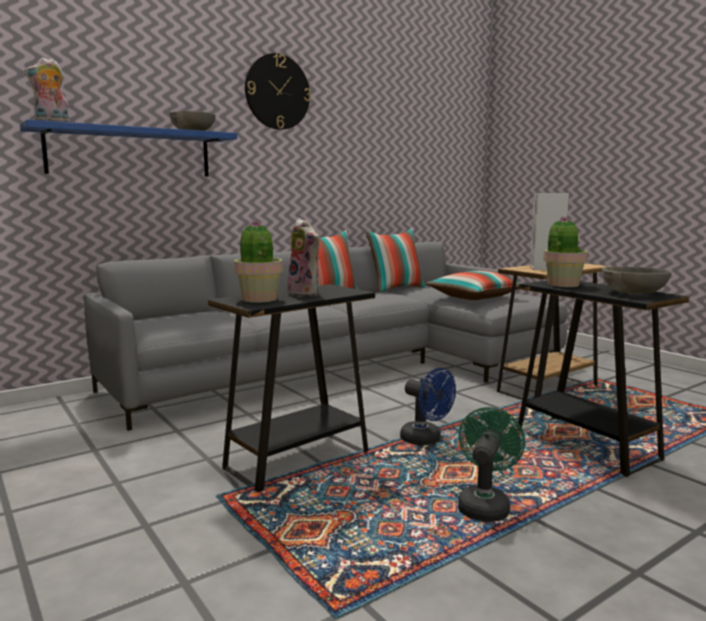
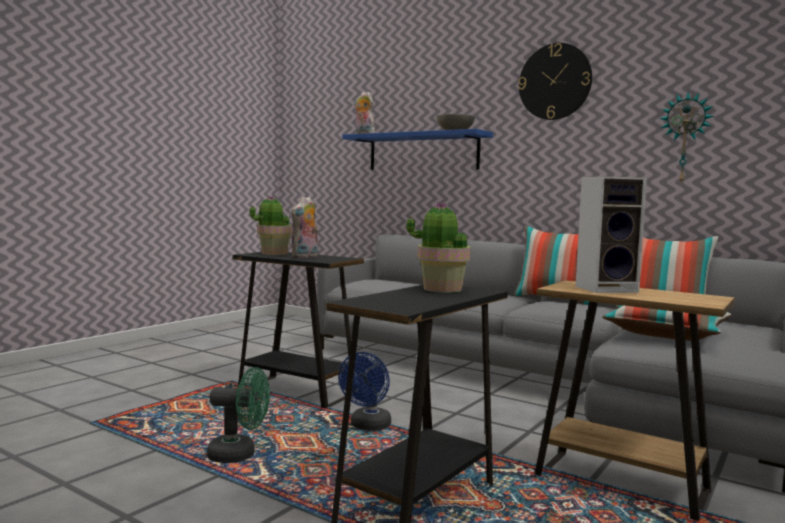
camera: 70 degrees right, 5 degrees down
grey bowl [602,266,671,294] -> none
none -> wall clock [659,91,714,184]

